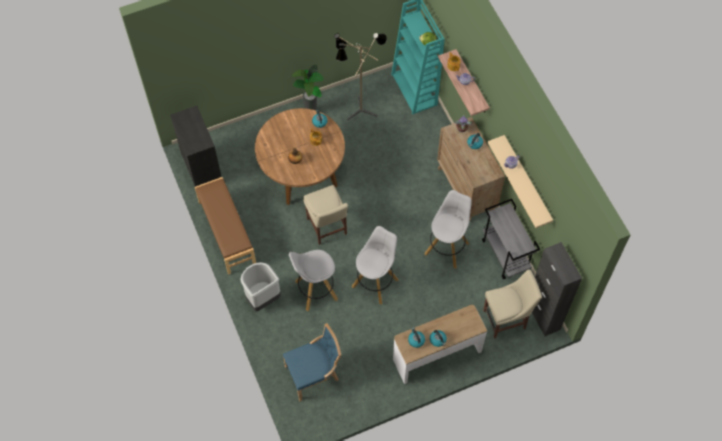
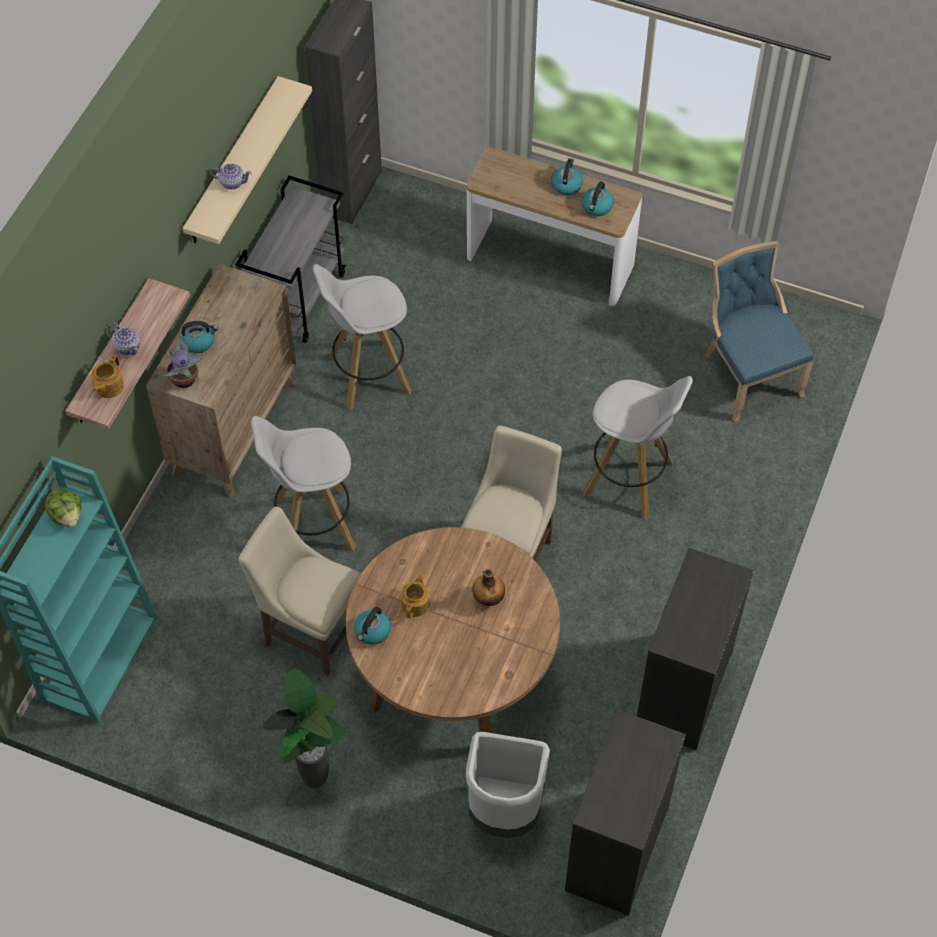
camera: 135 degrees left, 5 degrees down
brown bench [195,177,256,275] -> black dresser [637,548,754,750]
grey trash can [240,262,281,311] -> grey trash can moved to [466,732,550,838]
blue chair [283,323,341,401] -> blue chair turned 45 degrees clockwise [704,241,814,422]
floor lamp [334,33,387,120] -> none
white stool [352,226,398,304] -> white stool moved to [251,416,356,551]
beige chair [483,270,542,339] -> beige chair moved to [238,507,361,676]

